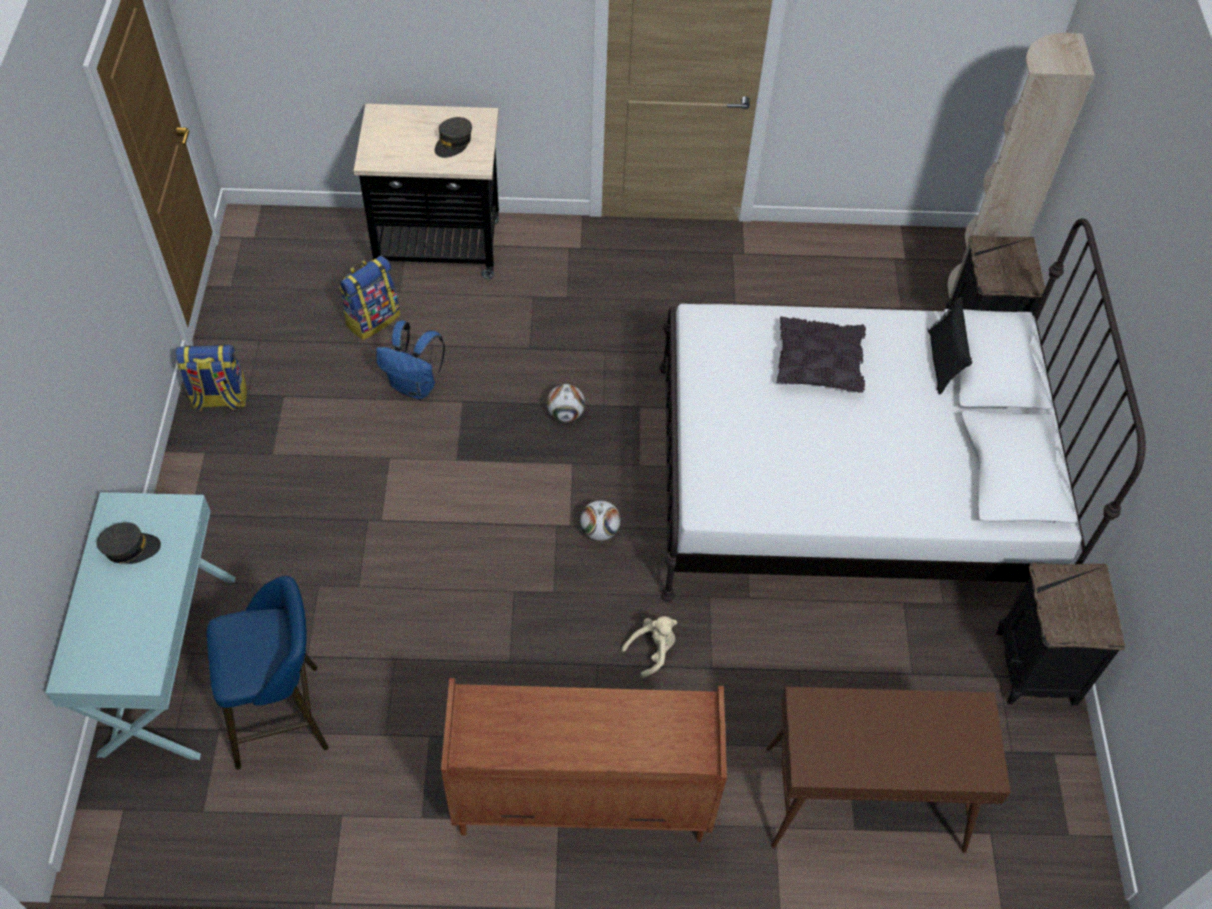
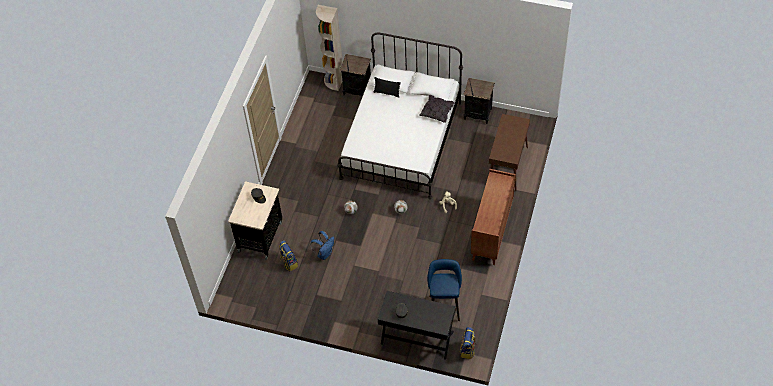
camera: 70 degrees left, 0 degrees up
turquoise desk [45,492,236,760] -> black desk [378,291,456,360]
backpack [176,344,247,411] -> backpack moved to [460,327,476,359]
black pillow [776,317,866,393] -> black pillow moved to [419,95,455,123]

